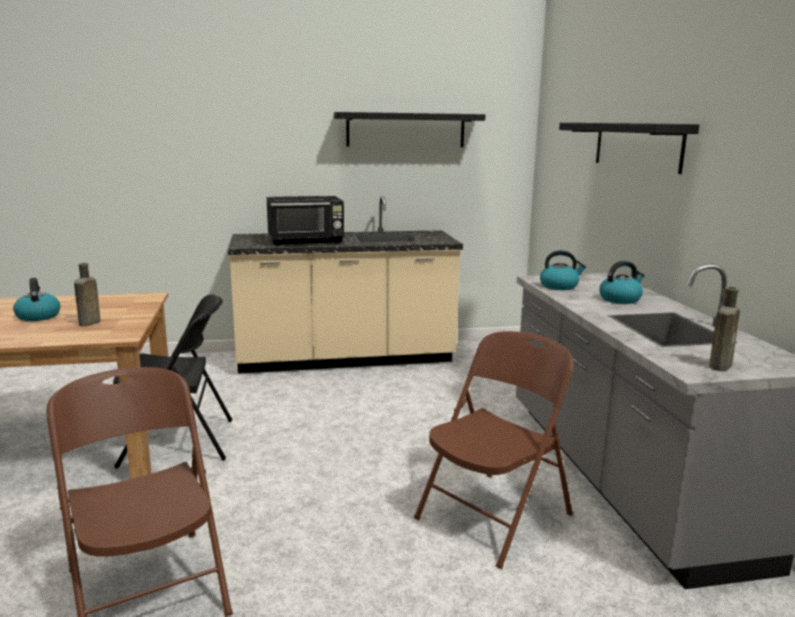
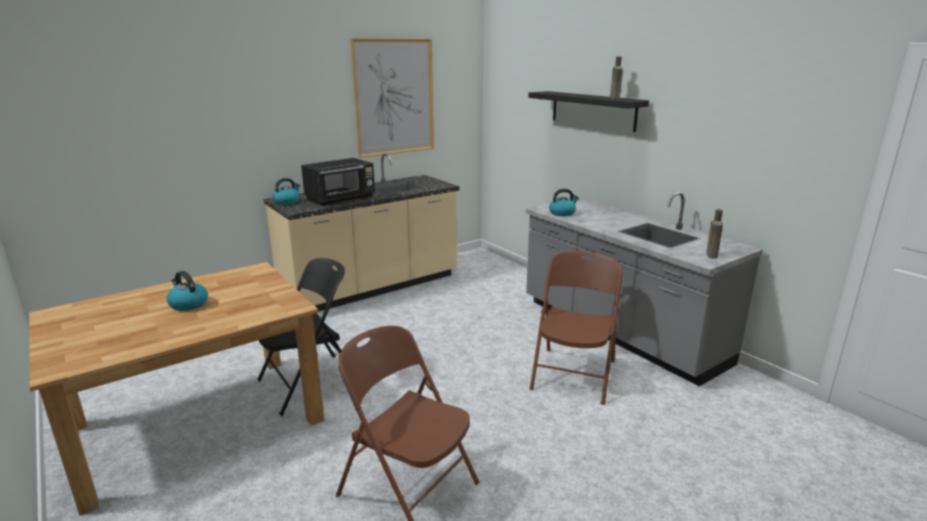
camera: 25 degrees left, 5 degrees up
brown bottle [74,263,101,326] -> brown bottle moved to [610,56,623,99]
black shelf [334,112,485,147] -> picture [350,38,434,158]
kettle [599,261,645,304] -> kettle moved to [273,178,300,205]

